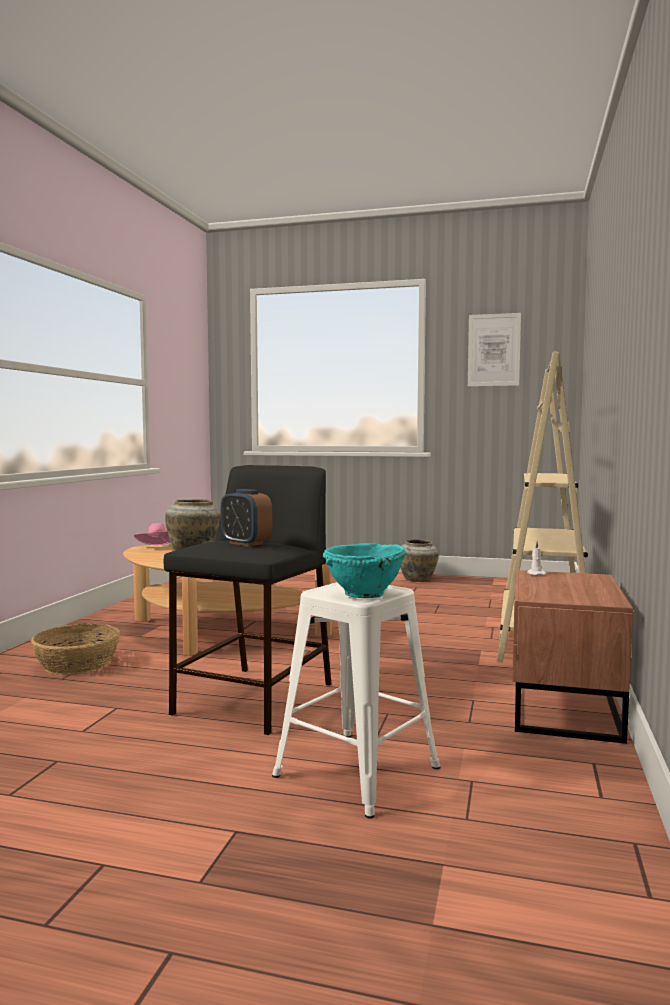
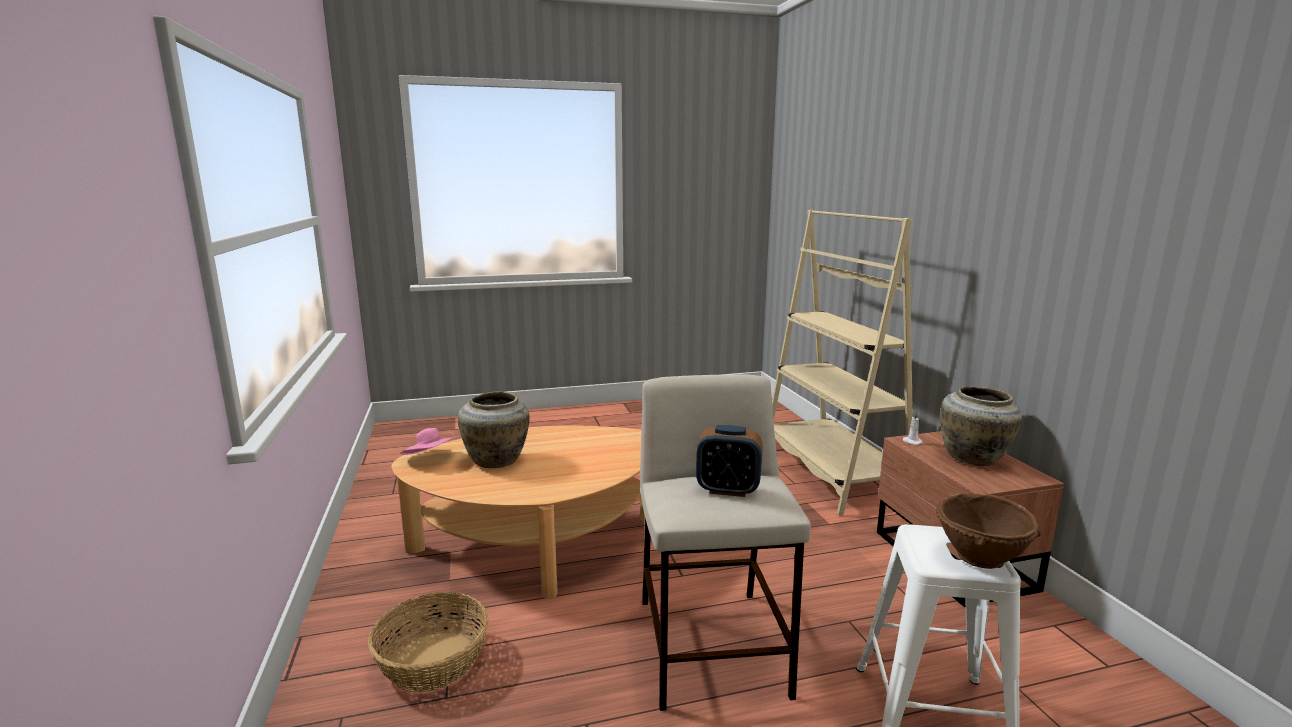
camera: 30 degrees left, 10 degrees up
black stool [164,465,332,735] -> beige stool [640,374,811,711]
turquoise bowl [323,543,407,598] -> brown bowl [936,493,1041,569]
beige vase [401,539,439,582] -> beige vase moved to [940,386,1022,466]
picture [468,313,521,386] -> none

